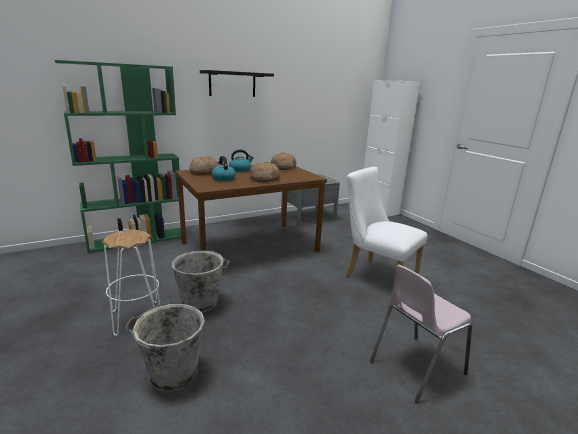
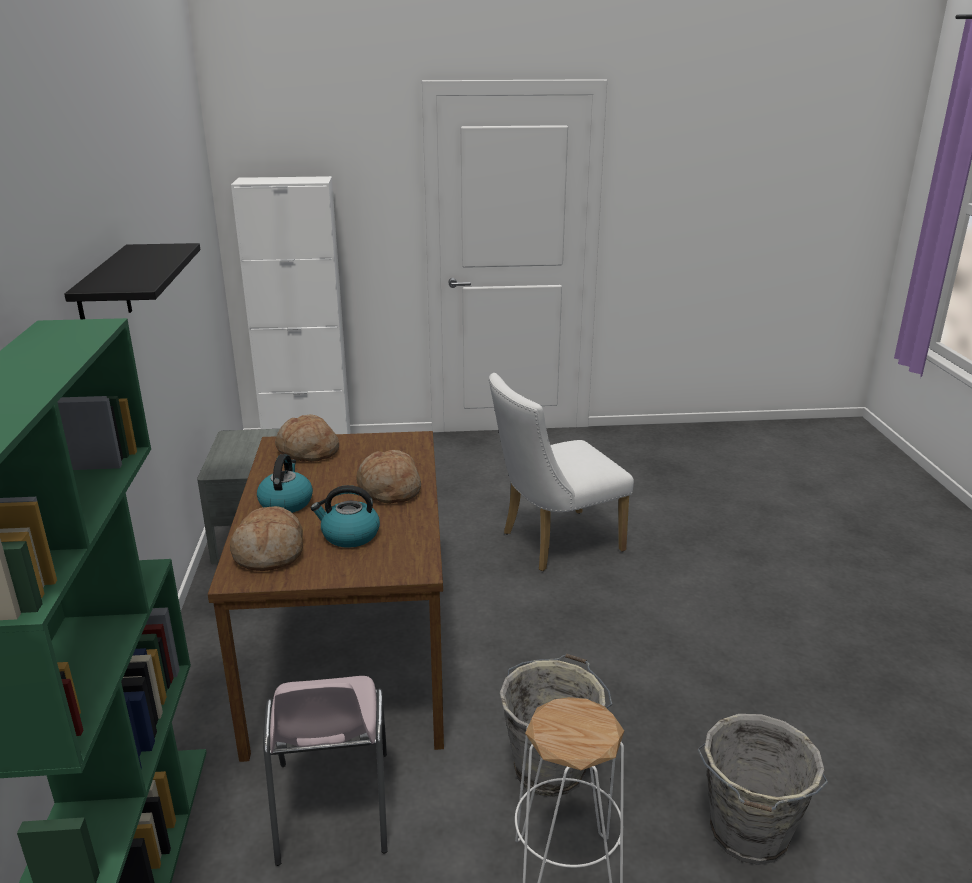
camera: 65 degrees left, 5 degrees up
pink chair [370,265,472,403] -> pink chair moved to [263,676,388,866]

